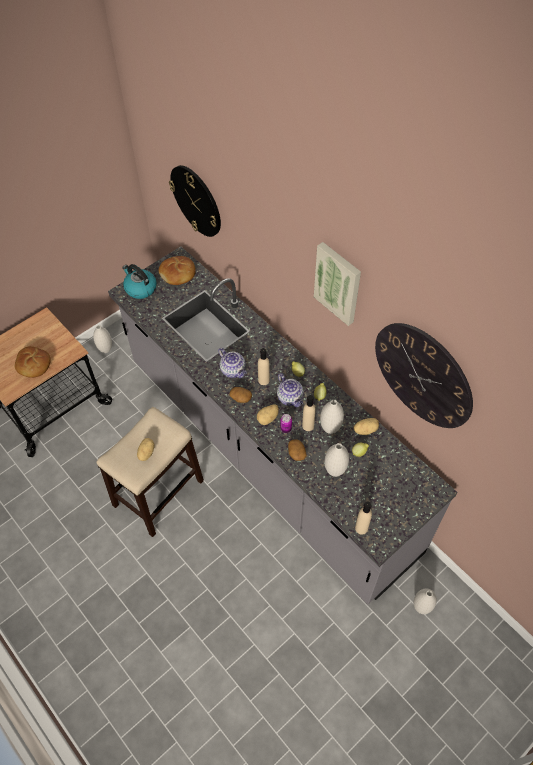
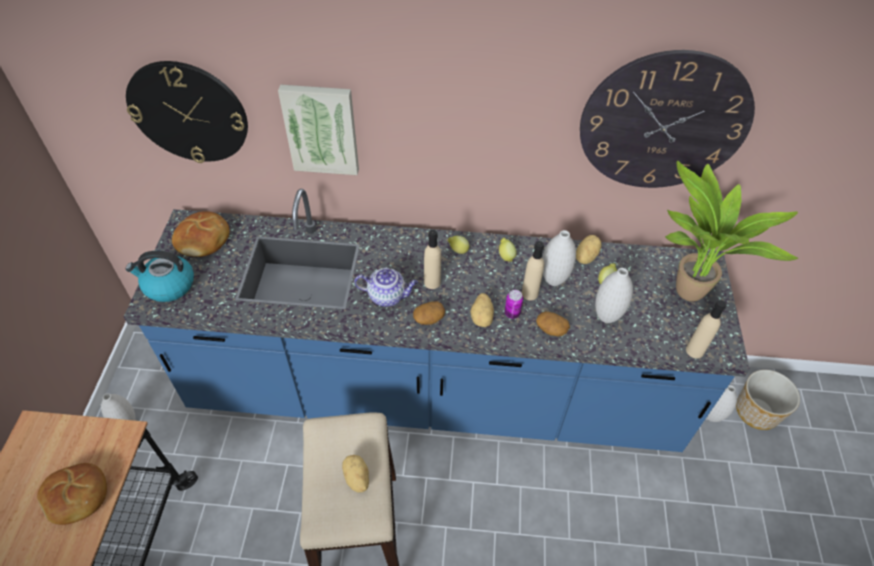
camera: 45 degrees left, 5 degrees down
grey counter [108,247,457,605] -> blue counter [124,189,750,452]
teapot [277,373,304,407] -> none
picture [314,242,361,326] -> picture moved to [278,84,359,175]
none -> potted plant [665,161,798,302]
none -> planter [736,370,800,430]

